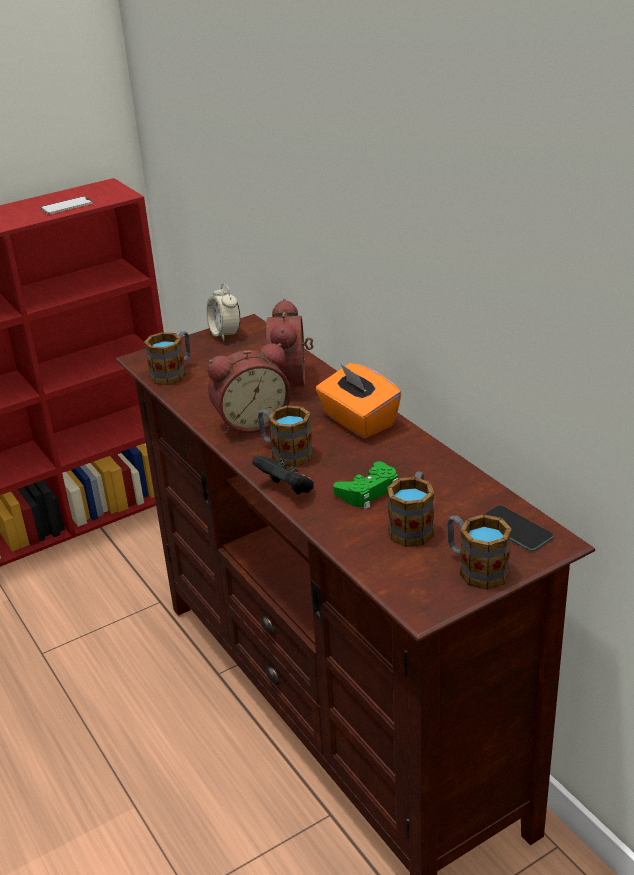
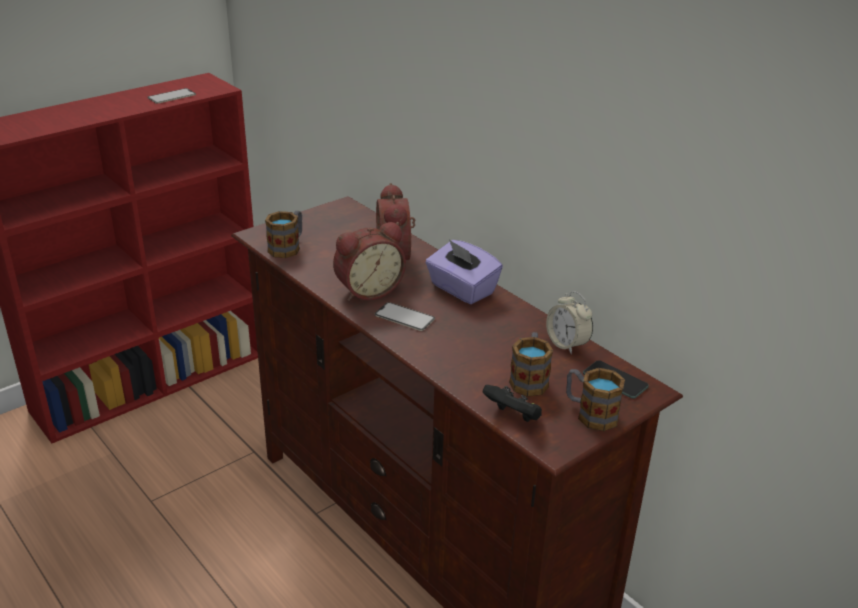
camera: 10 degrees left, 0 degrees up
alarm clock [207,283,240,341] -> alarm clock moved to [546,291,593,354]
black game controller [252,455,314,495] -> black game controller moved to [482,385,542,422]
mug [258,405,313,467] -> phone [375,302,435,331]
orange tissue box [315,363,402,438] -> purple tissue box [425,239,503,304]
green game controller [333,461,398,509] -> none

